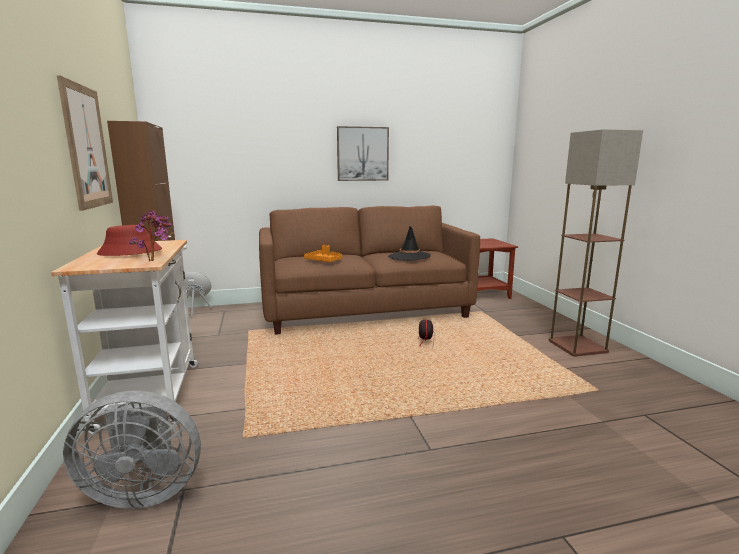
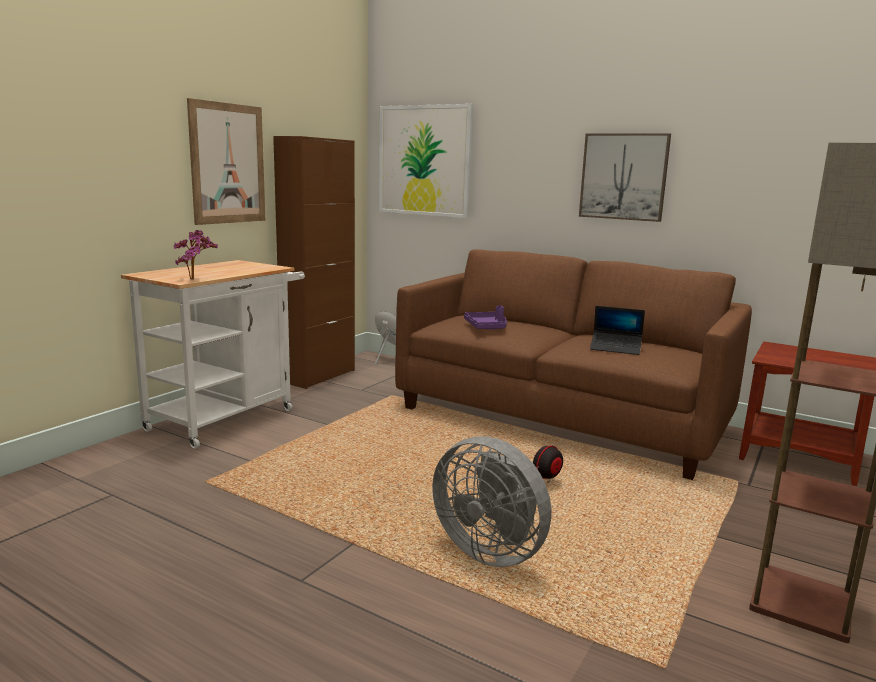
camera: 45 degrees right, 0 degrees up
grey fan [63,391,201,509] -> grey fan moved to [432,436,551,567]
red hat [97,225,162,256] -> none
orange tray [304,245,342,262] -> purple tray [464,305,507,330]
black hat [388,226,431,260] -> laptop [590,306,645,355]
none -> picture [379,104,474,218]

